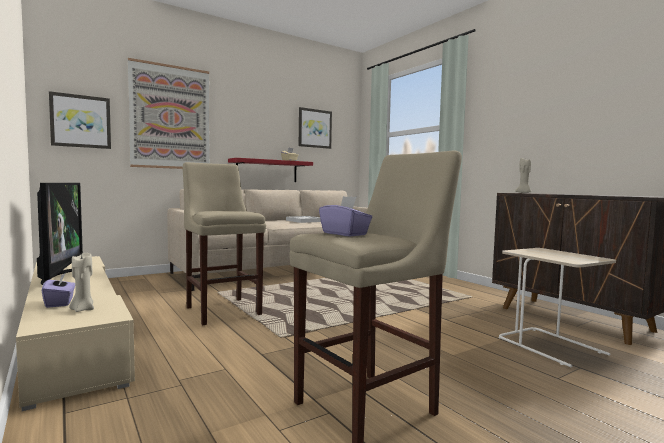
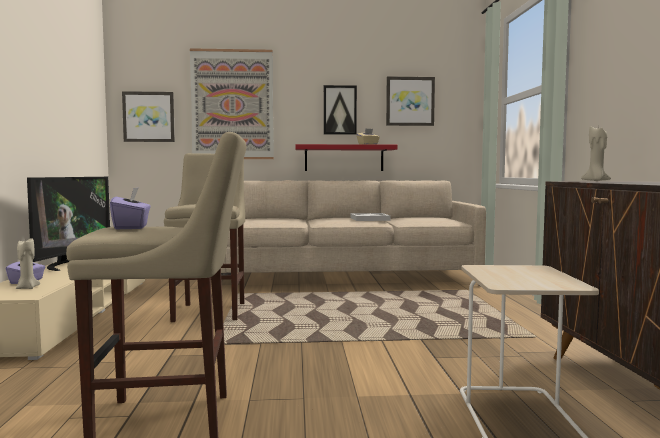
camera: 30 degrees right, 0 degrees up
none -> picture [324,85,357,135]

